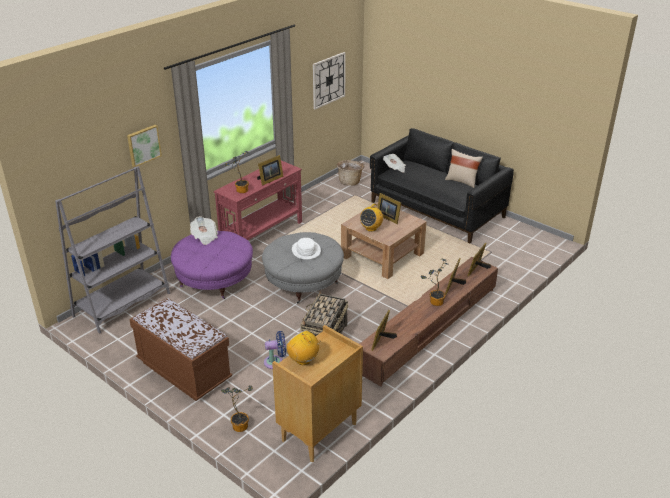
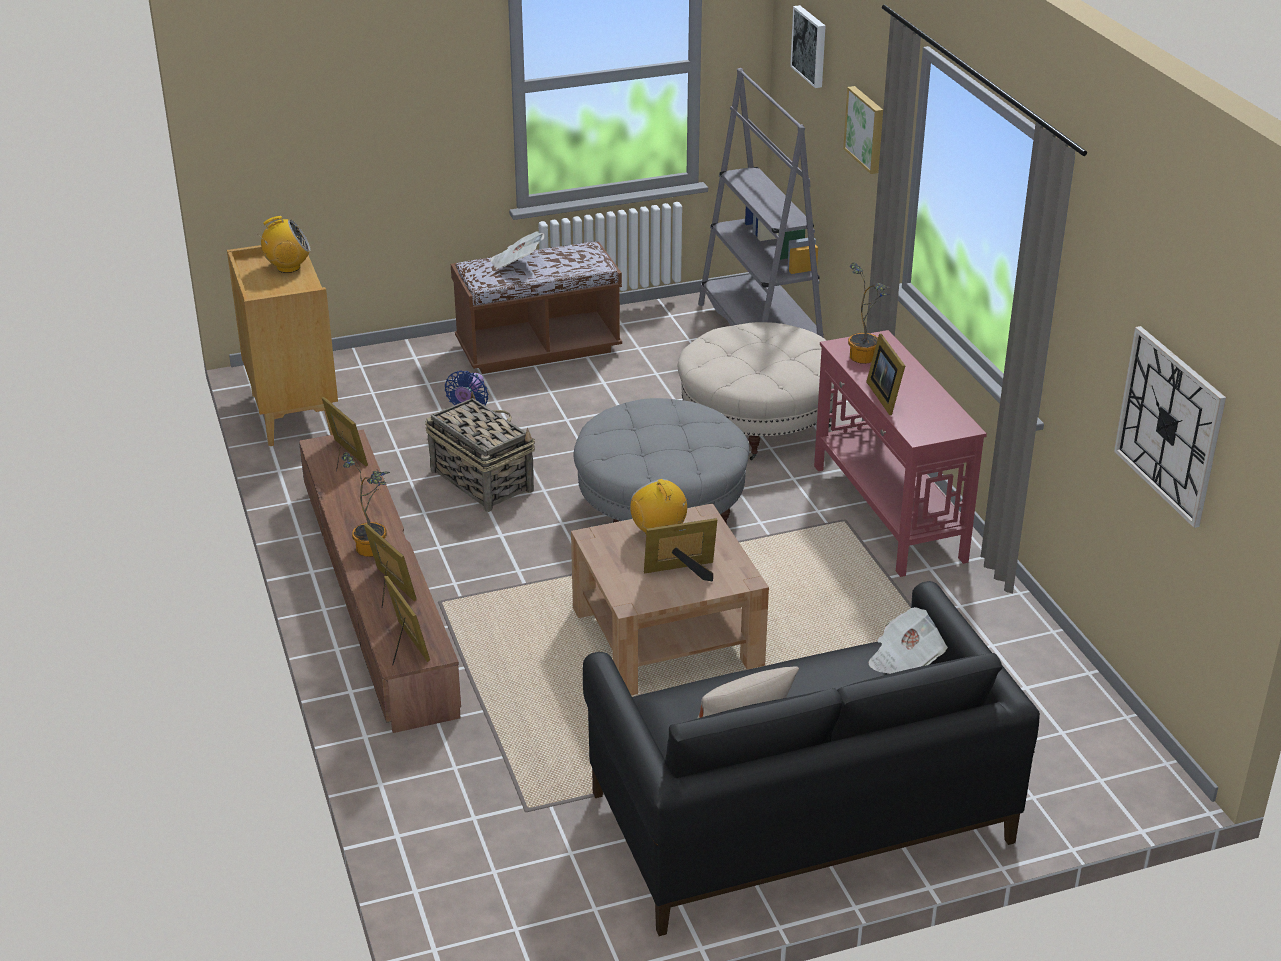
camera: 120 degrees right, 0 degrees up
purple ottoman [171,231,253,299] -> beige ottoman [678,322,834,460]
newspaper [190,216,218,245] -> newspaper moved to [490,231,544,270]
potted plant [221,386,253,432] -> none
white hat [292,238,321,259] -> none
basket [337,160,365,186] -> none
none -> picture [790,5,825,88]

